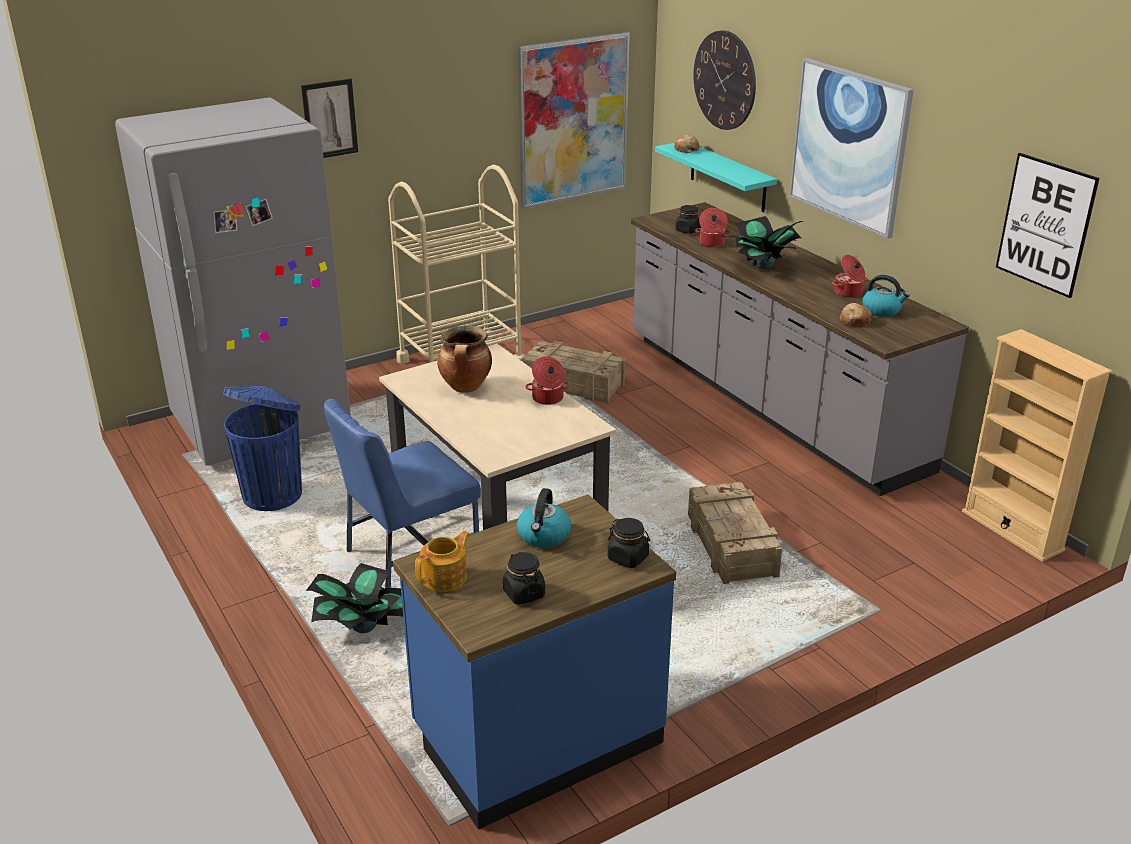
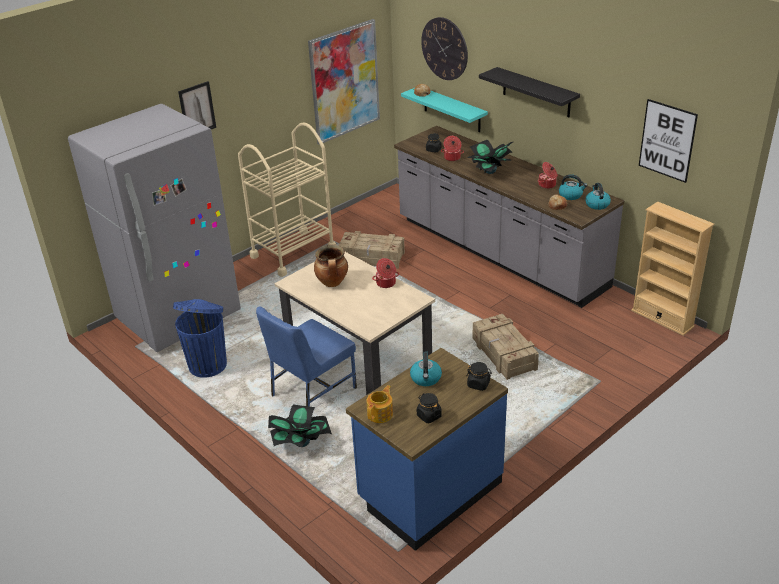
camera: 10 degrees left, 5 degrees up
picture [789,58,914,239] -> black shelf [479,67,580,117]
none -> kettle [585,183,611,210]

